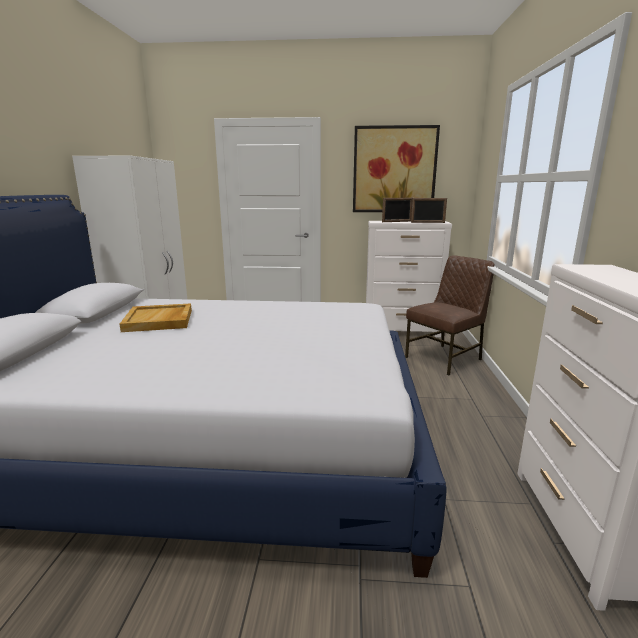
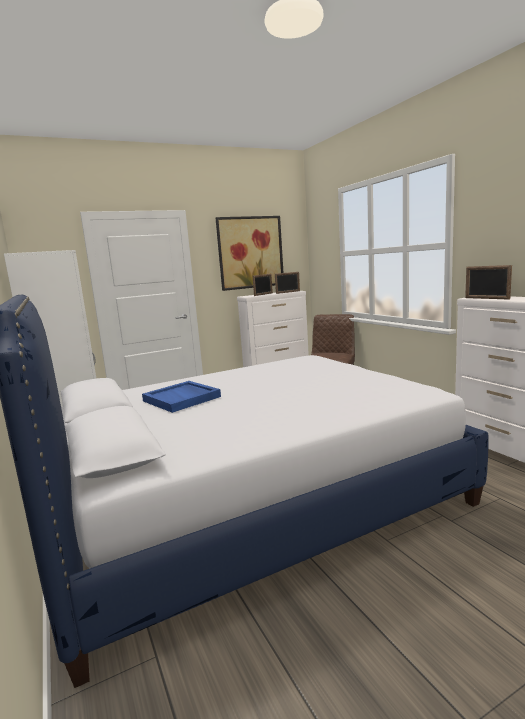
camera: 30 degrees left, 5 degrees down
beige tray [120,303,192,332] -> blue tray [142,381,221,413]
none -> picture frame [465,265,512,300]

